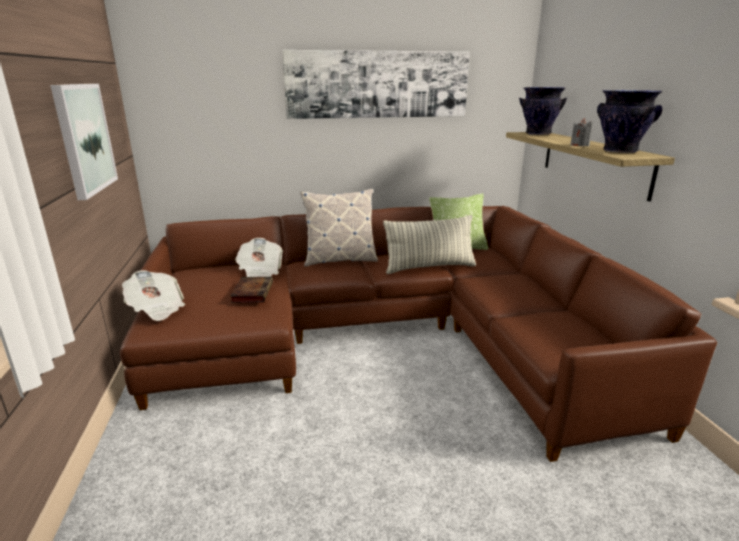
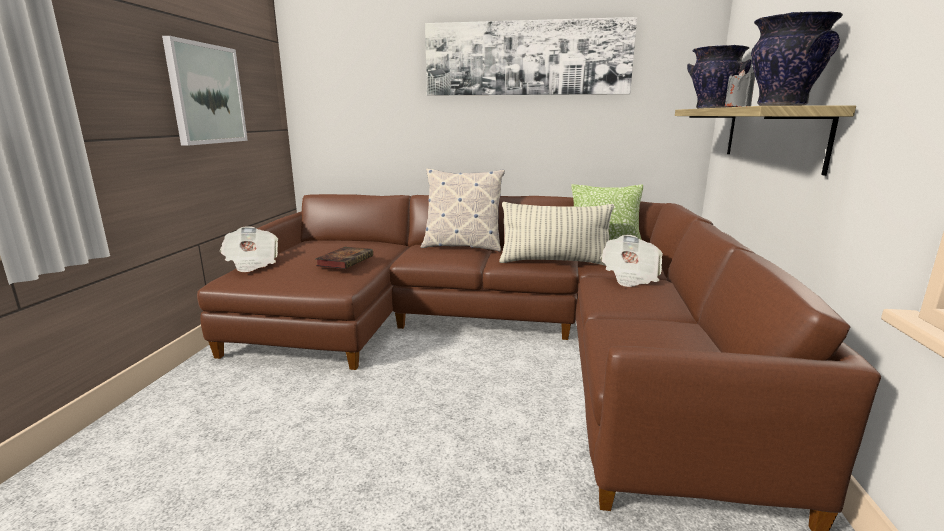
camera: 20 degrees right, 5 degrees down
newspaper [235,238,283,277] -> newspaper moved to [600,235,663,287]

